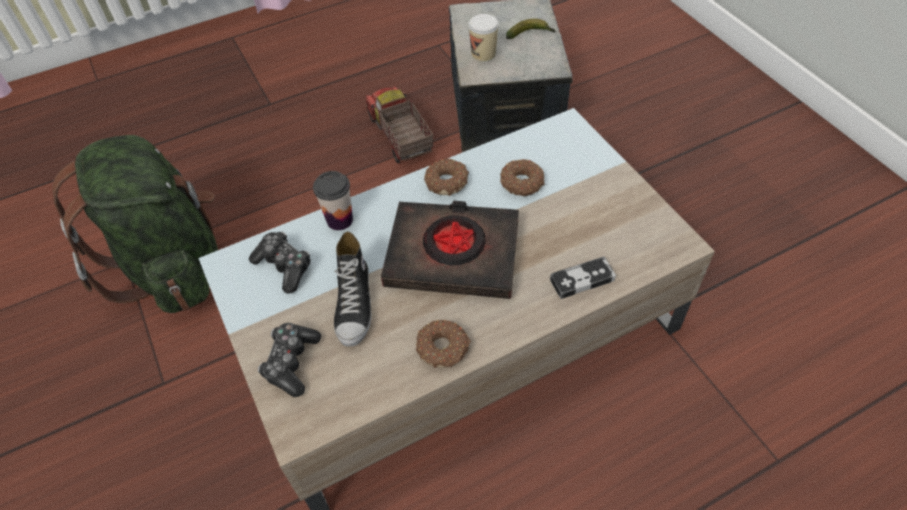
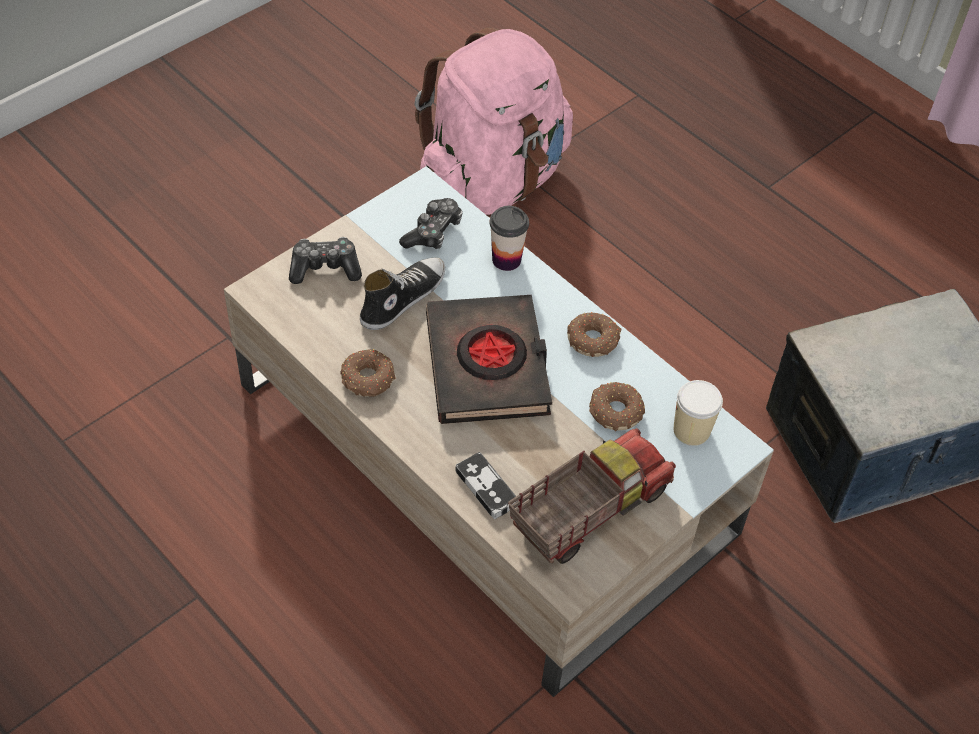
camera: 70 degrees right, 0 degrees up
green backpack [53,135,218,313] -> pink backpack [414,28,573,215]
shoe [334,232,371,346] -> shoe turned 150 degrees clockwise [360,257,445,330]
toy truck [365,86,433,163] -> toy truck moved to [508,428,676,564]
cup [468,14,499,62] -> cup moved to [674,380,723,446]
banana [506,19,556,39] -> none

